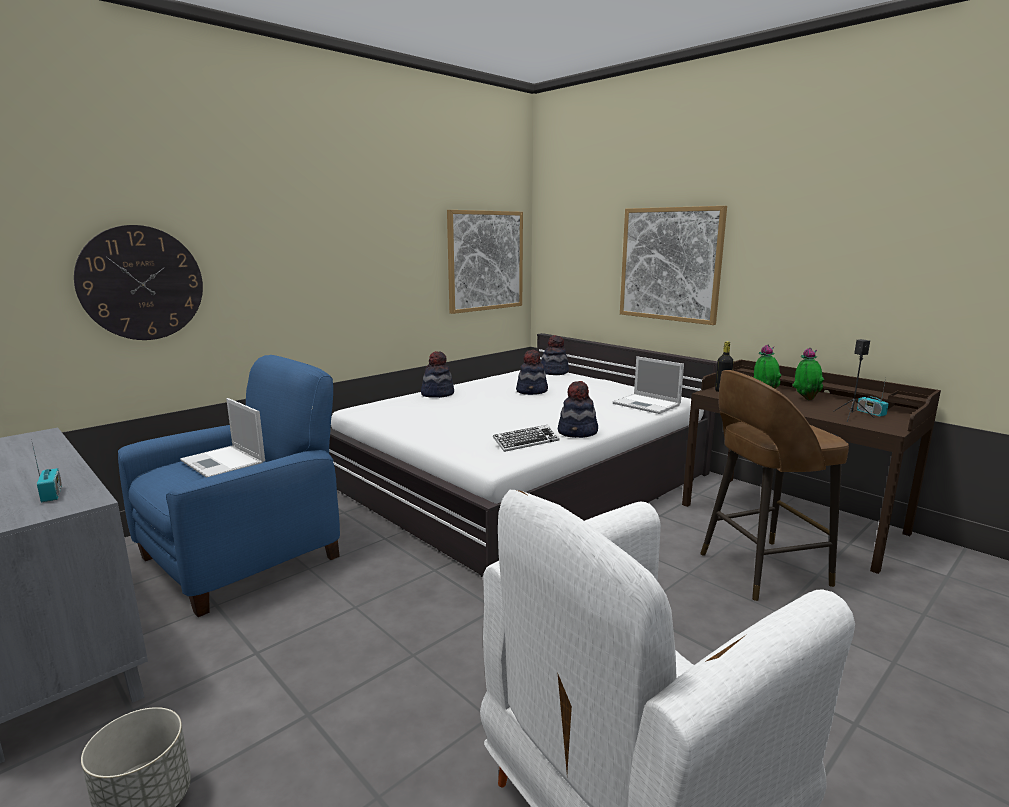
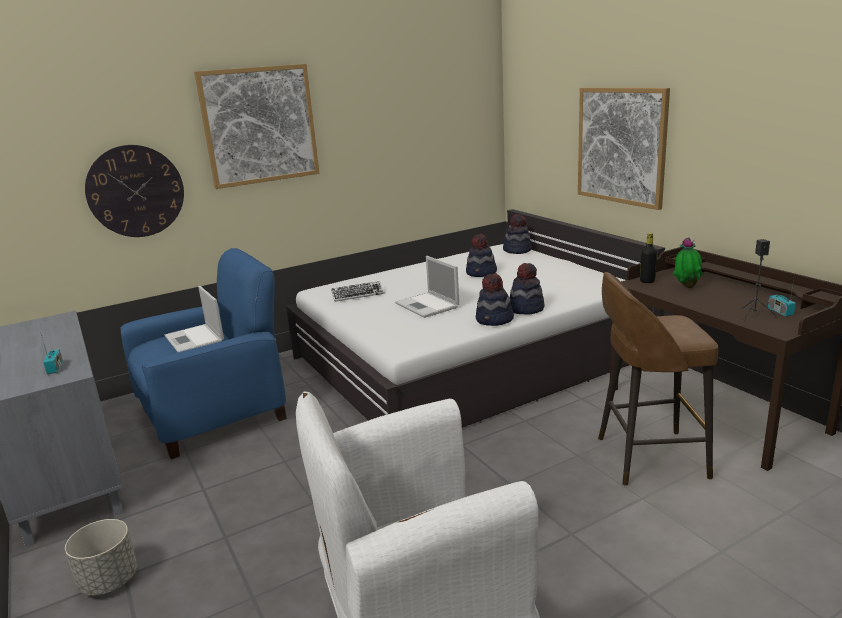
camera: 15 degrees right, 5 degrees up
hat [421,351,454,398] -> hat moved to [510,263,545,315]
picture [447,210,523,314] -> picture moved to [194,64,320,189]
keyboard [493,425,560,452] -> keyboard moved to [331,281,385,302]
laptop [613,356,684,414] -> laptop moved to [395,256,459,318]
potted plant [792,348,824,400] -> none

